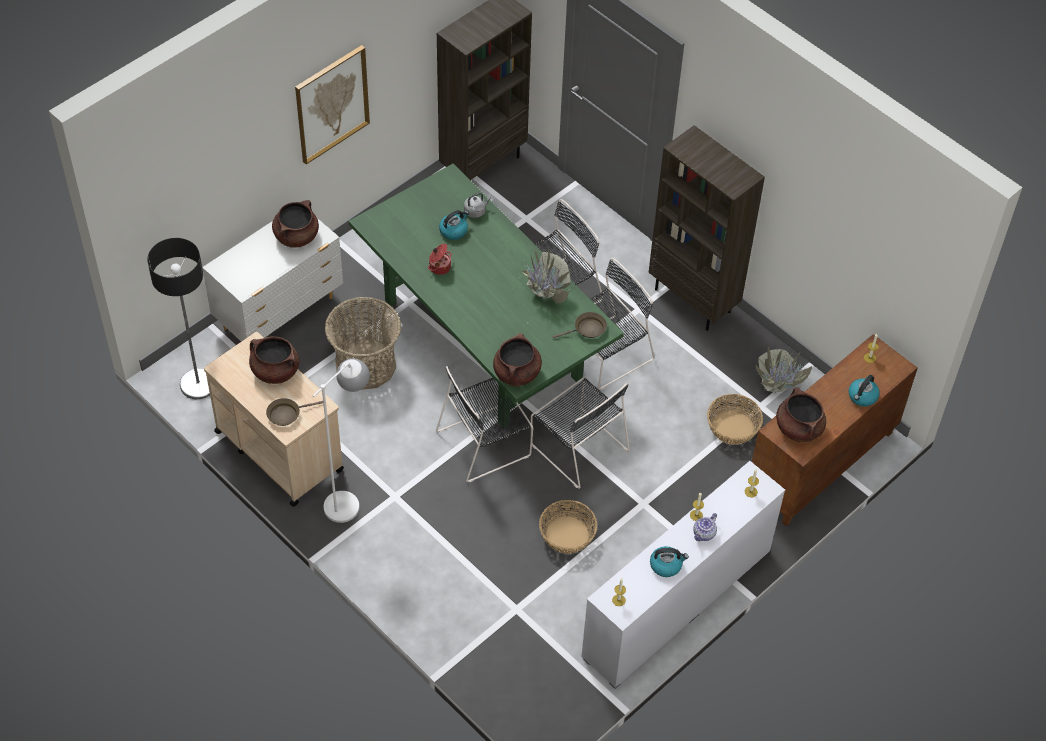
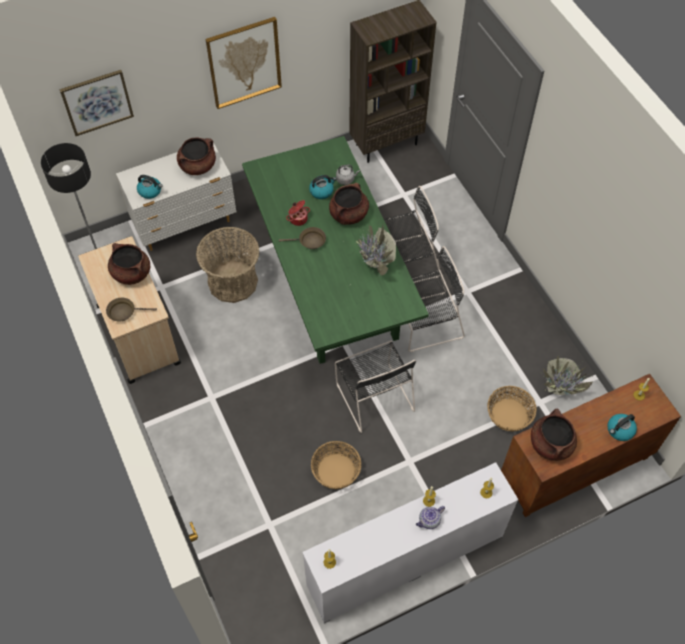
camera: 20 degrees right, 5 degrees up
white floor lamp [313,358,370,523] -> none
black chair [436,366,533,482] -> none
brown cooking pot [493,333,542,387] -> brown cooking pot moved to [329,183,369,225]
brown frying pan [552,312,607,338] -> brown frying pan moved to [279,227,326,249]
brown bookcase [649,125,765,331] -> none
kettle [650,546,689,577] -> kettle moved to [137,175,163,199]
none -> picture [60,70,134,136]

